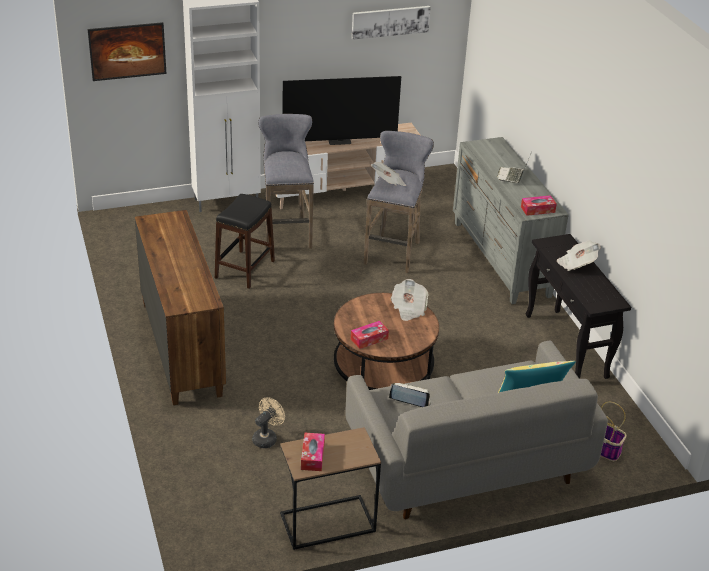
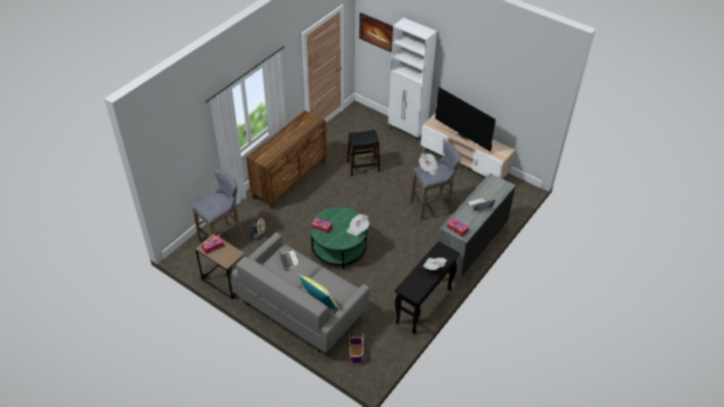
camera: 55 degrees right, 10 degrees up
grey stool [258,114,314,249] -> grey stool moved to [192,170,243,241]
brown coffee table [334,293,439,390] -> green coffee table [310,207,368,270]
picture [352,6,431,40] -> none

